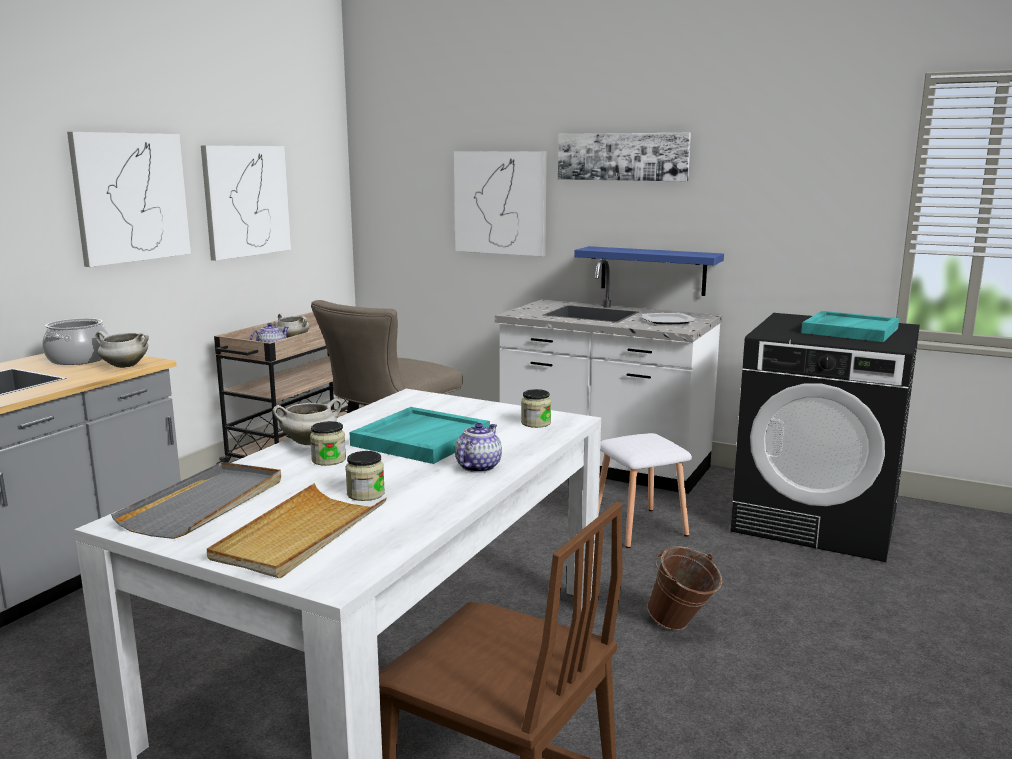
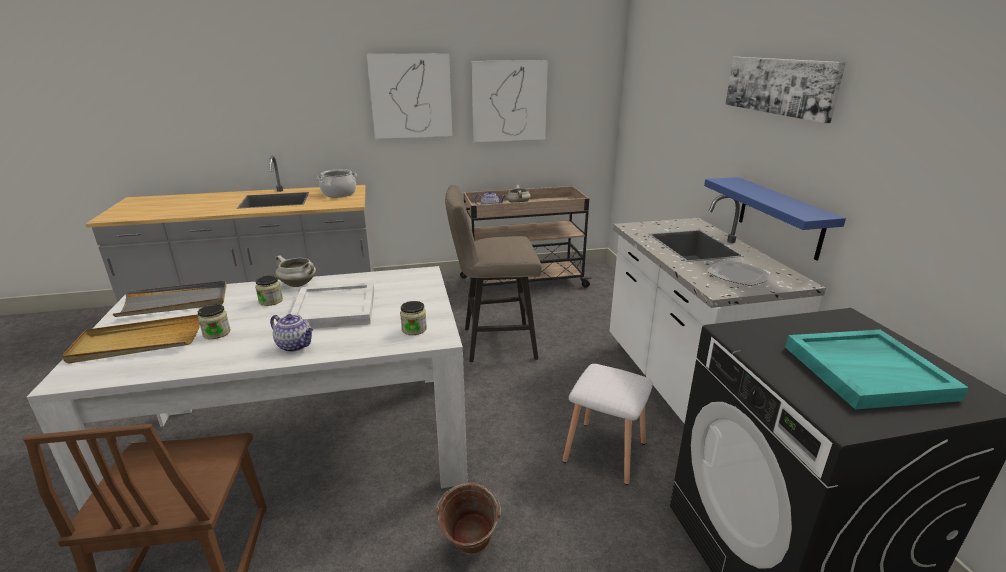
camera: 50 degrees right, 10 degrees up
white cooking pot [95,331,149,368] -> none
turquoise tray [350,407,490,464] -> white tray [291,282,374,329]
picture [454,151,547,256] -> none
teapot [455,423,502,473] -> teapot turned 45 degrees clockwise [270,314,313,352]

